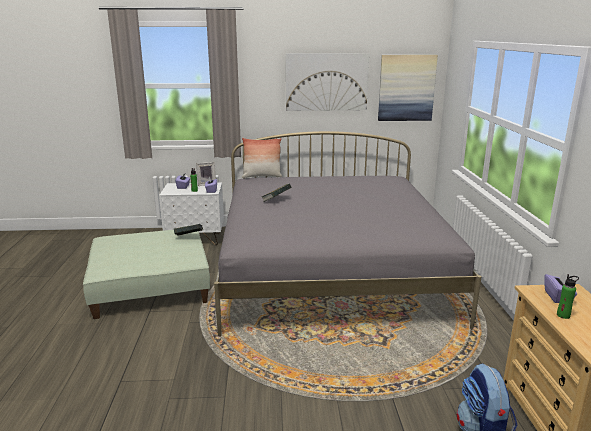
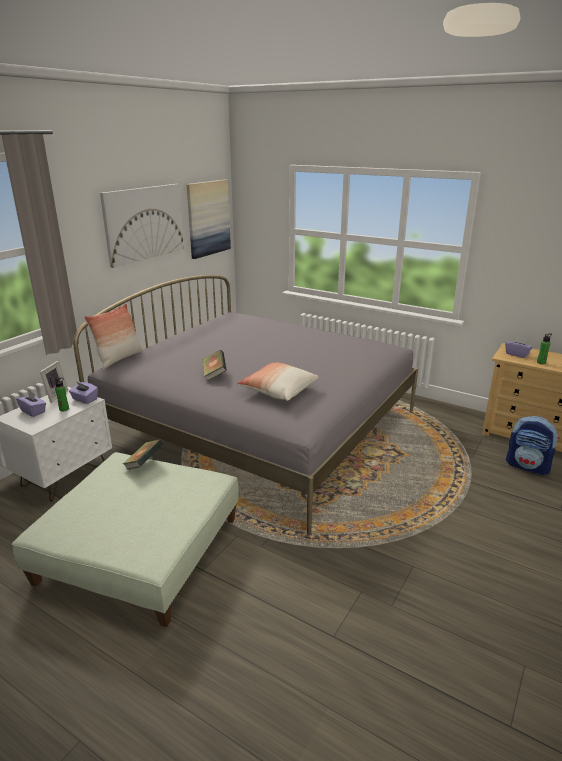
camera: 55 degrees left, 5 degrees up
none -> pillow [237,363,318,401]

